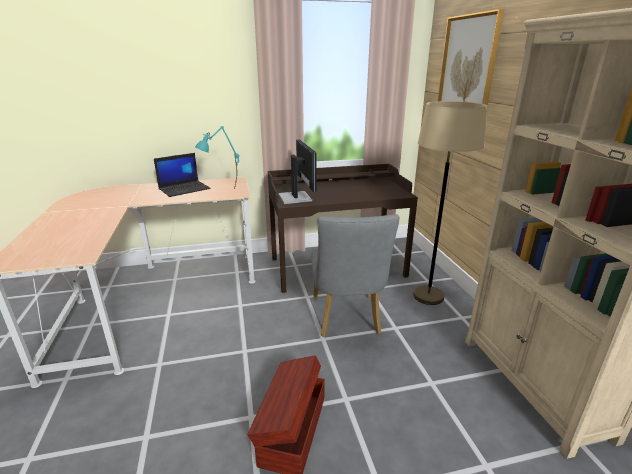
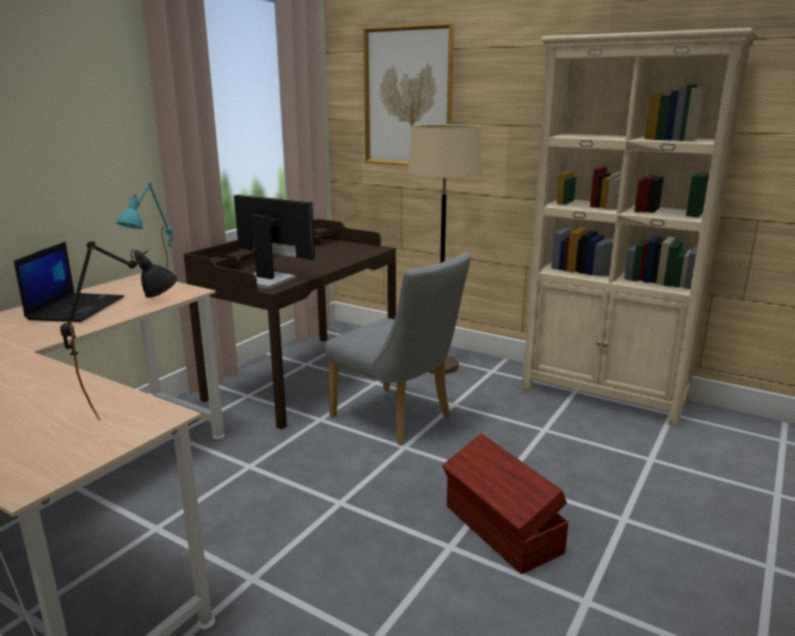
camera: 45 degrees left, 5 degrees down
none -> black table lamp [60,241,178,420]

